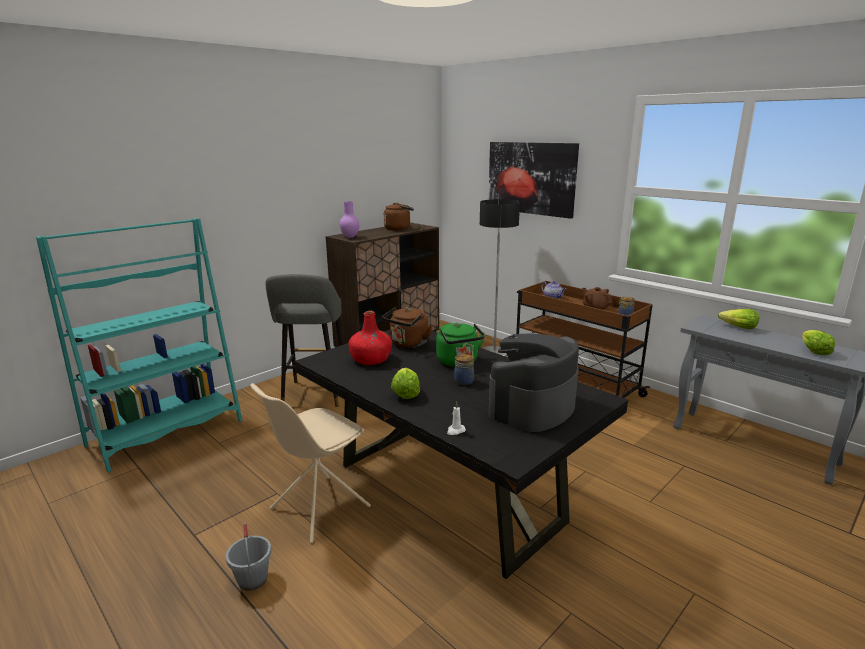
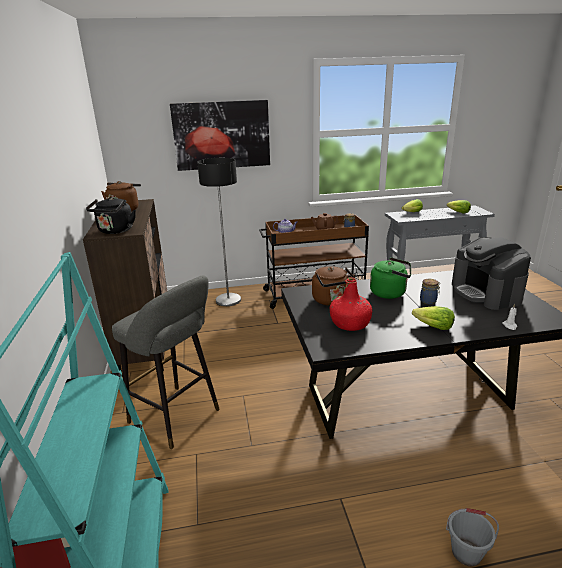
camera: 55 degrees left, 5 degrees up
beige chair [251,383,371,543] -> none
purple vase [339,201,360,238] -> black kettle [86,197,136,234]

